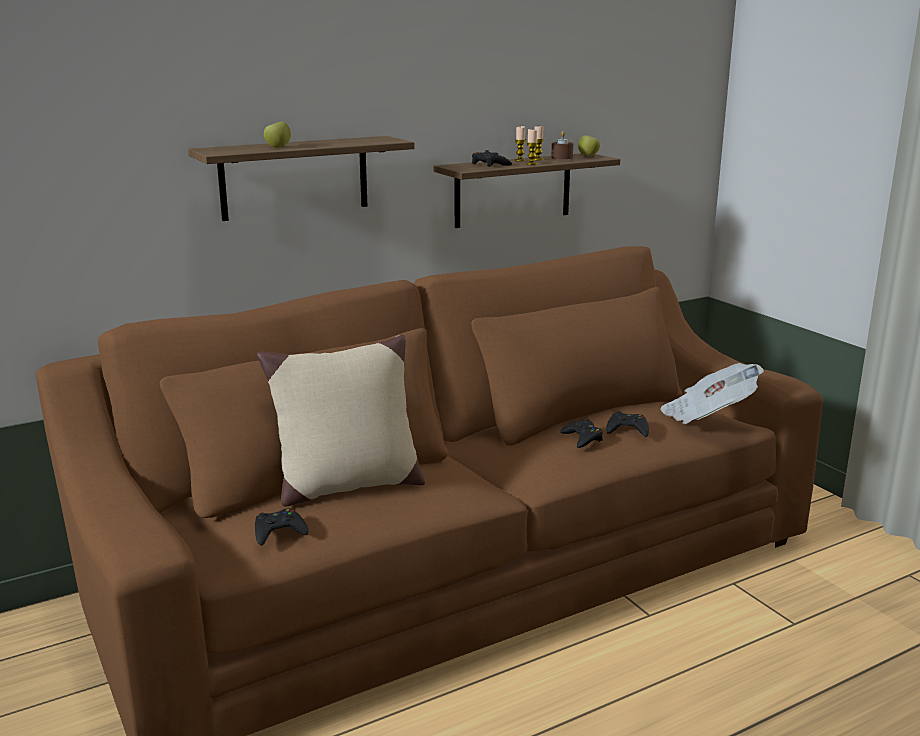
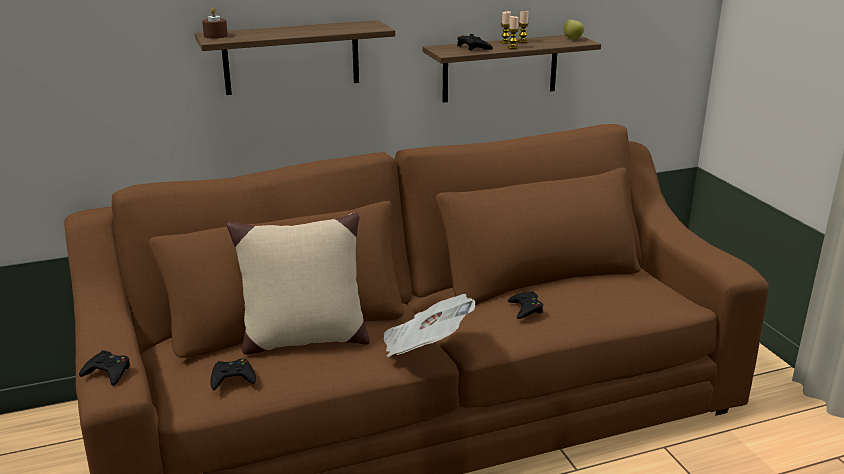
camera: 10 degrees right, 5 degrees up
apple [264,122,291,148] -> none
brown candle [551,131,573,159] -> brown candle moved to [202,8,228,39]
black game controller [606,411,649,437] -> black game controller moved to [79,350,130,386]
newspaper [660,363,764,424] -> newspaper moved to [384,294,475,357]

